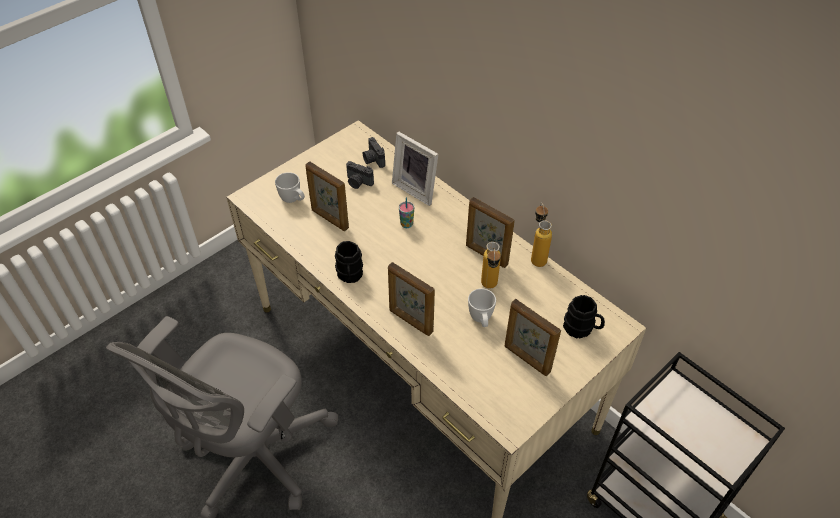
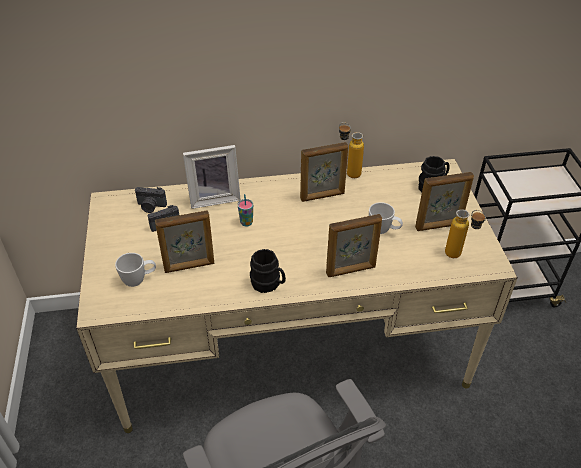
camera: 55 degrees left, 5 degrees down
bottle [481,242,501,289] -> bottle moved to [445,209,486,258]

